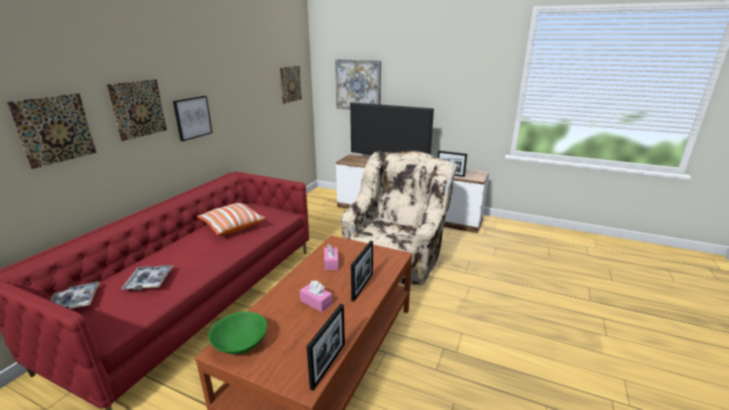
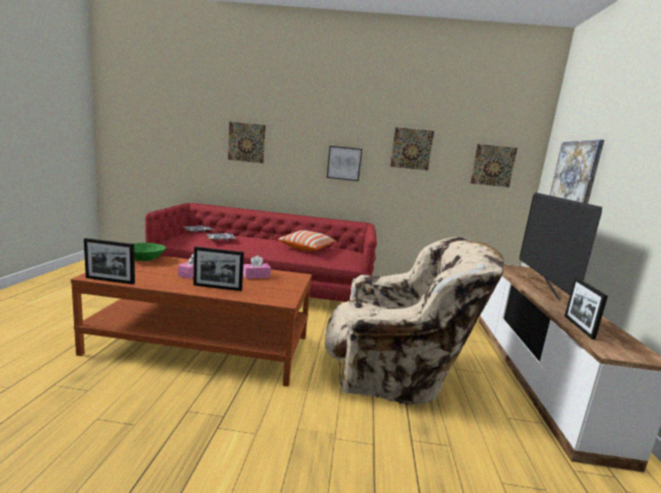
camera: 70 degrees right, 10 degrees down
picture [106,79,167,141] -> picture moved to [390,127,434,170]

